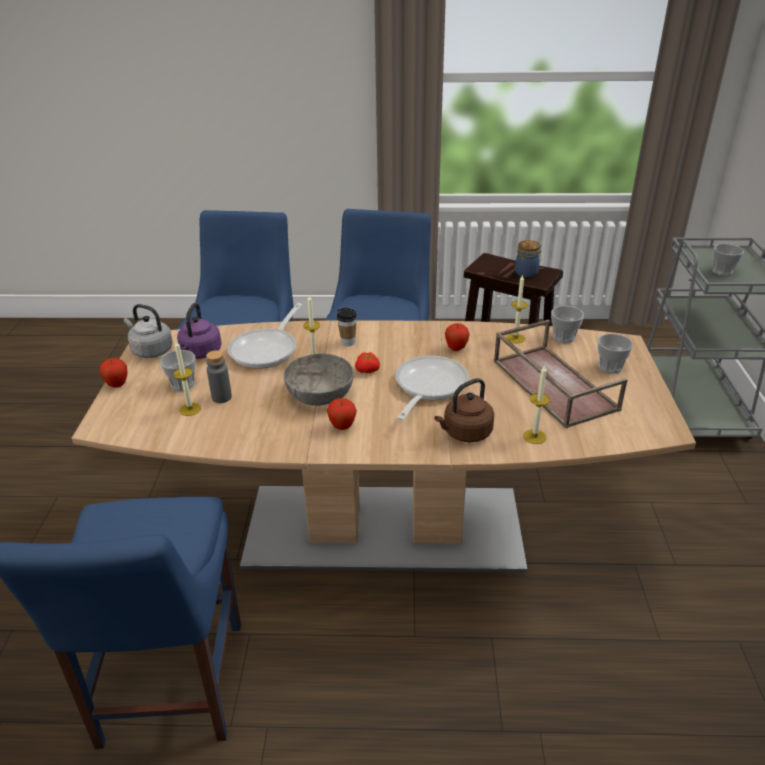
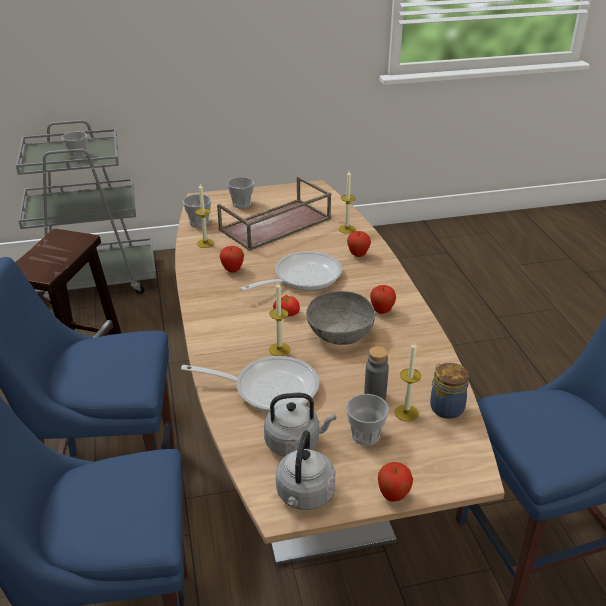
camera: 105 degrees left, 0 degrees up
purple kettle [177,303,222,359] -> grey kettle [264,393,336,457]
cup [337,308,357,346] -> none
frying pan [395,355,469,420] -> frying pan turned 135 degrees clockwise [240,251,342,291]
brown kettle [434,378,494,442] -> apple [347,231,371,257]
jar [515,240,542,278] -> jar moved to [430,363,469,419]

